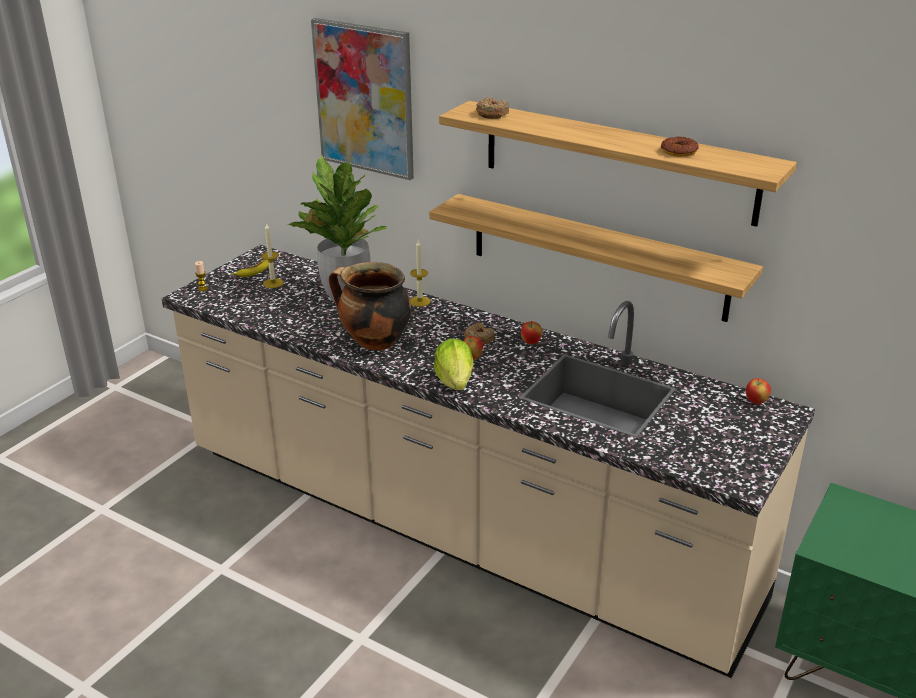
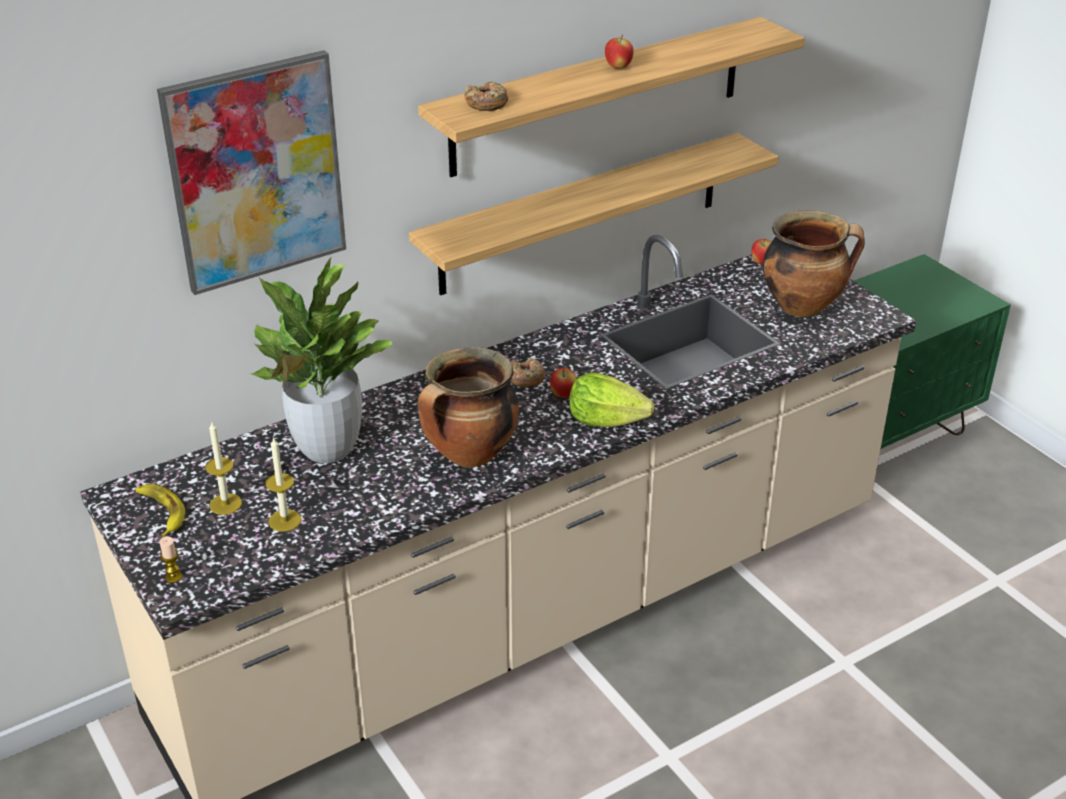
camera: 65 degrees left, 5 degrees up
candle [410,241,430,307] -> candle moved to [265,437,301,532]
apple [521,321,542,344] -> apple moved to [605,35,634,69]
donut [661,136,699,157] -> none
none -> cooking pot [763,211,865,317]

